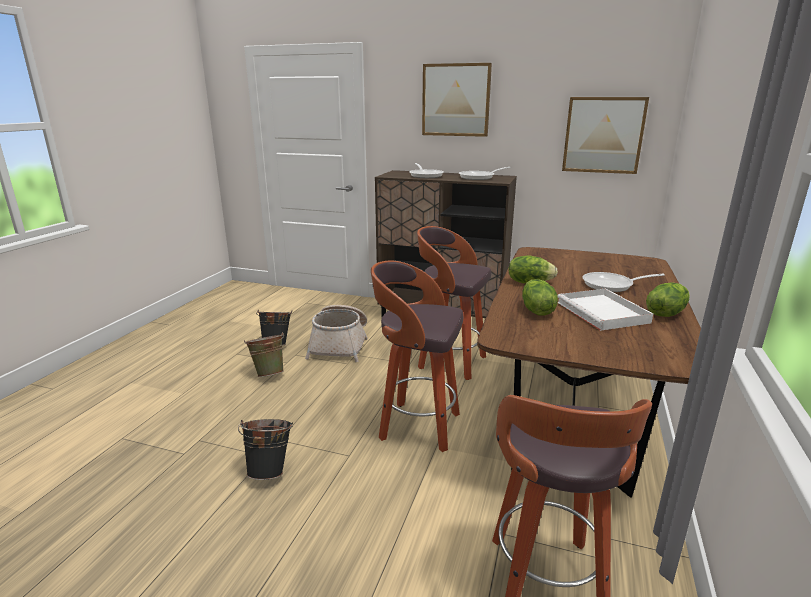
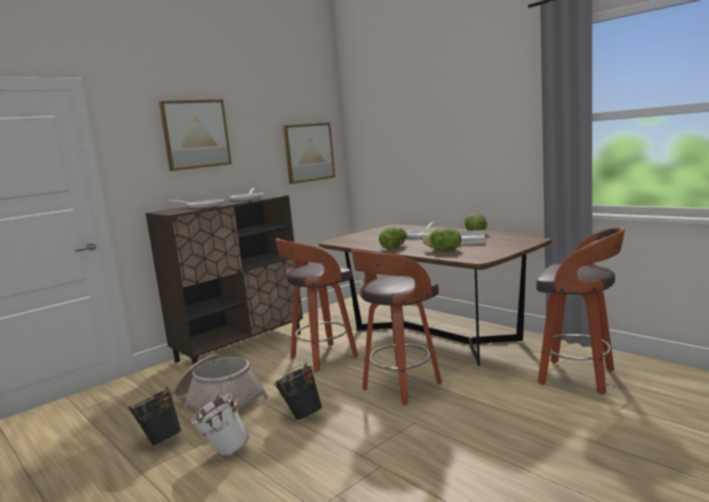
camera: 60 degrees left, 10 degrees down
black bucket [238,419,293,480] -> black bucket moved to [274,364,323,420]
green bucket [244,332,284,377] -> white bucket [191,394,249,457]

